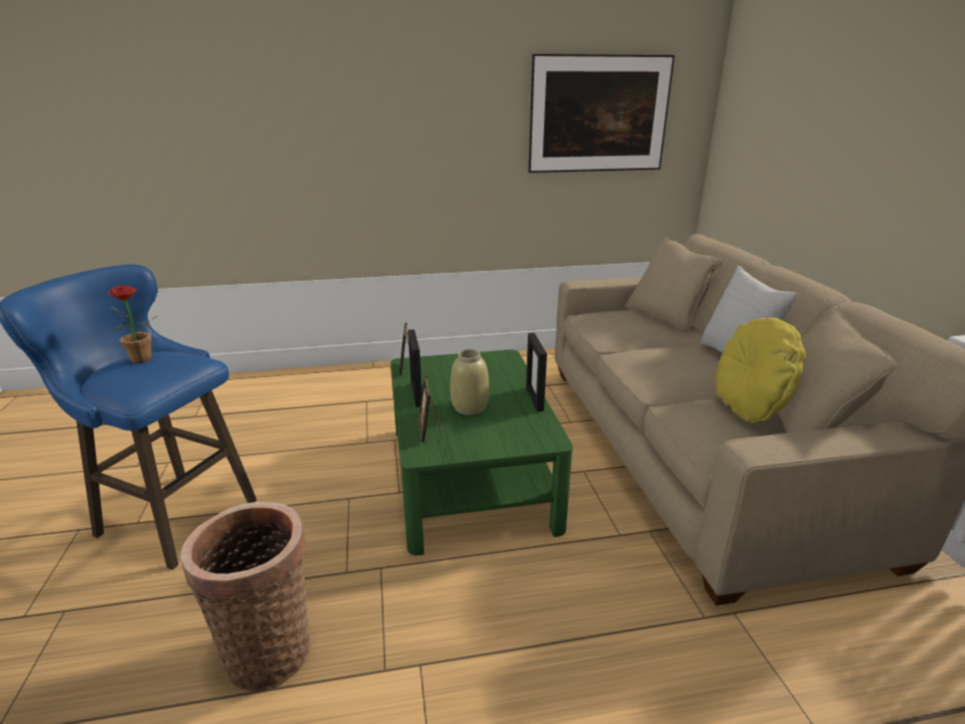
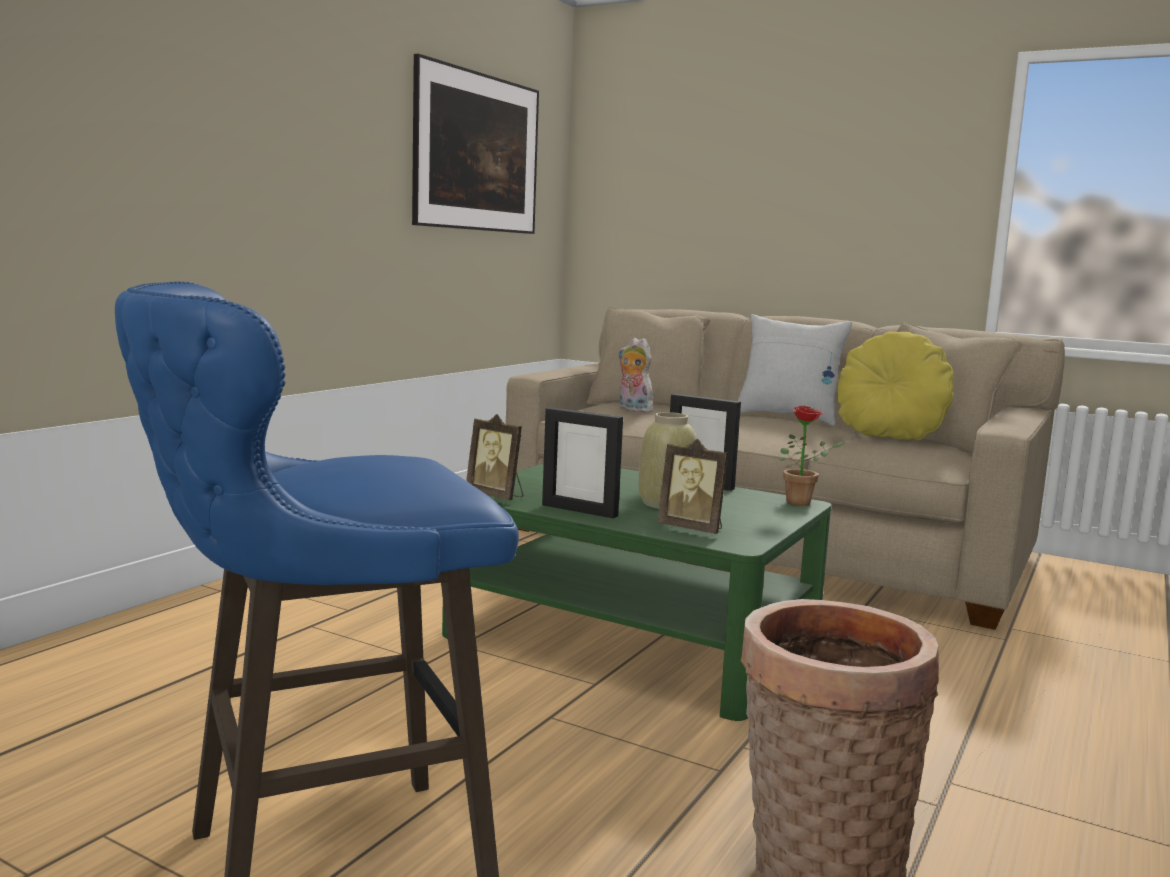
camera: 50 degrees left, 15 degrees down
potted plant [108,285,157,363] -> potted plant moved to [779,406,846,506]
none -> plush toy [618,338,653,413]

